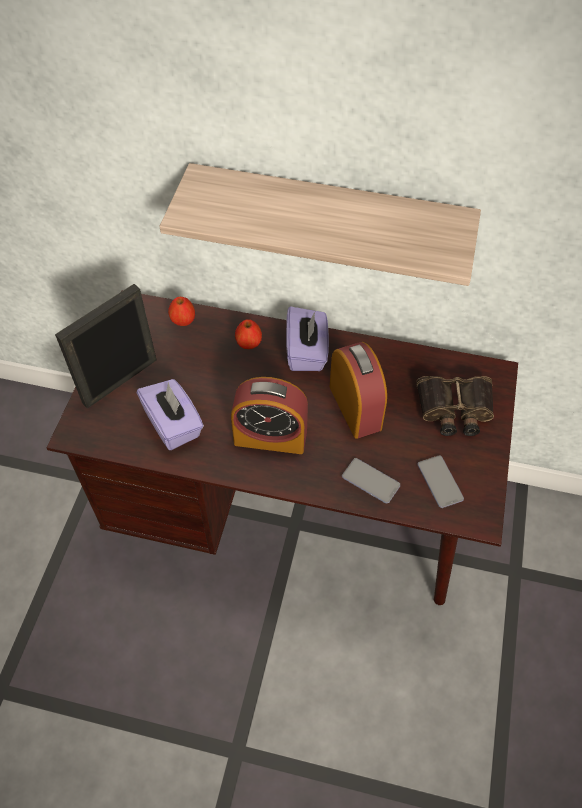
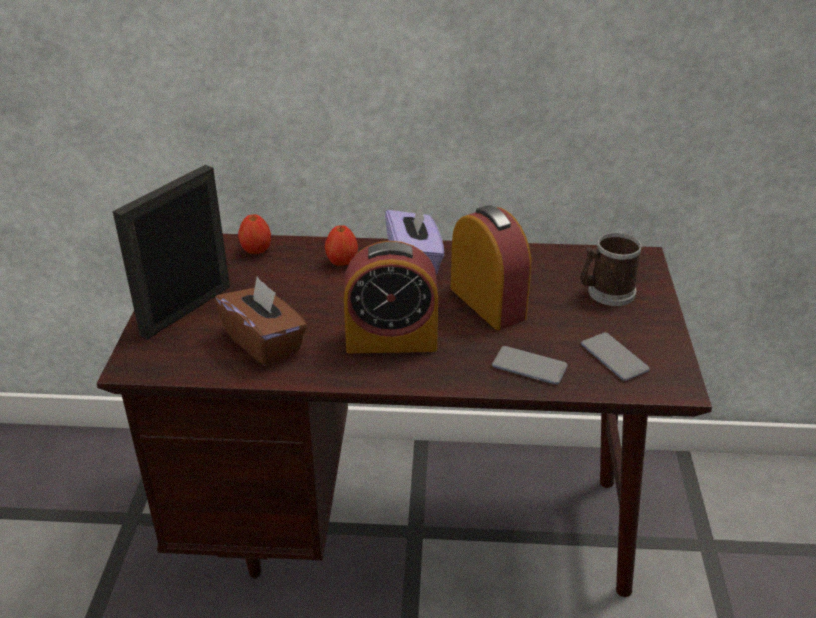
camera: 10 degrees left, 20 degrees down
purple tissue box [137,379,204,450] -> brown tissue box [215,276,307,366]
shelf [159,163,481,286] -> none
binoculars [416,376,494,436] -> mug [580,233,642,306]

